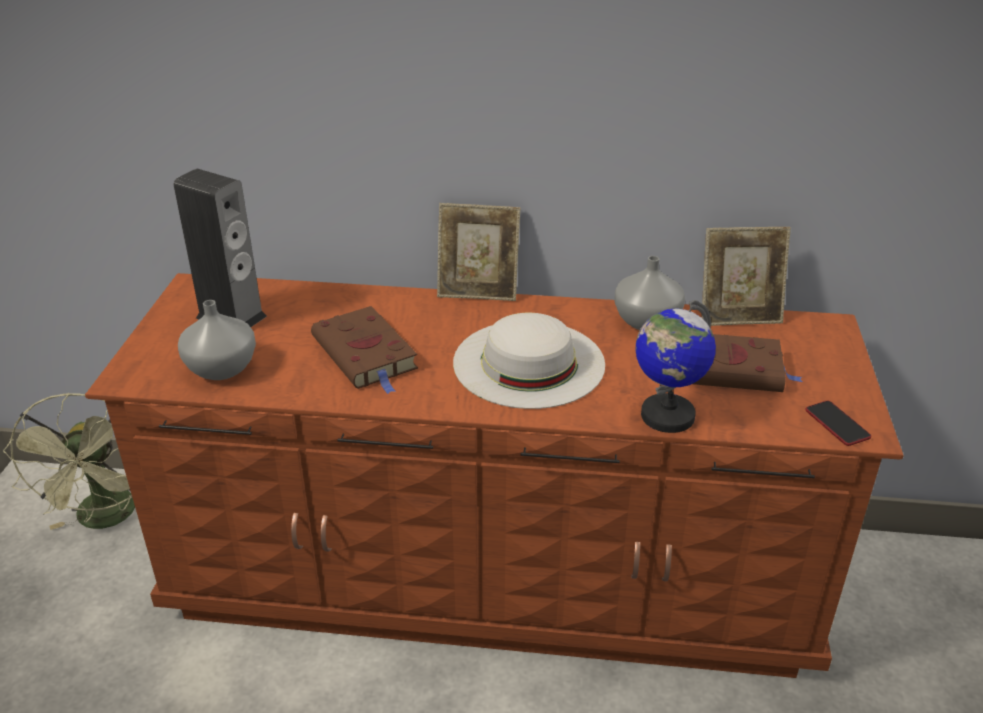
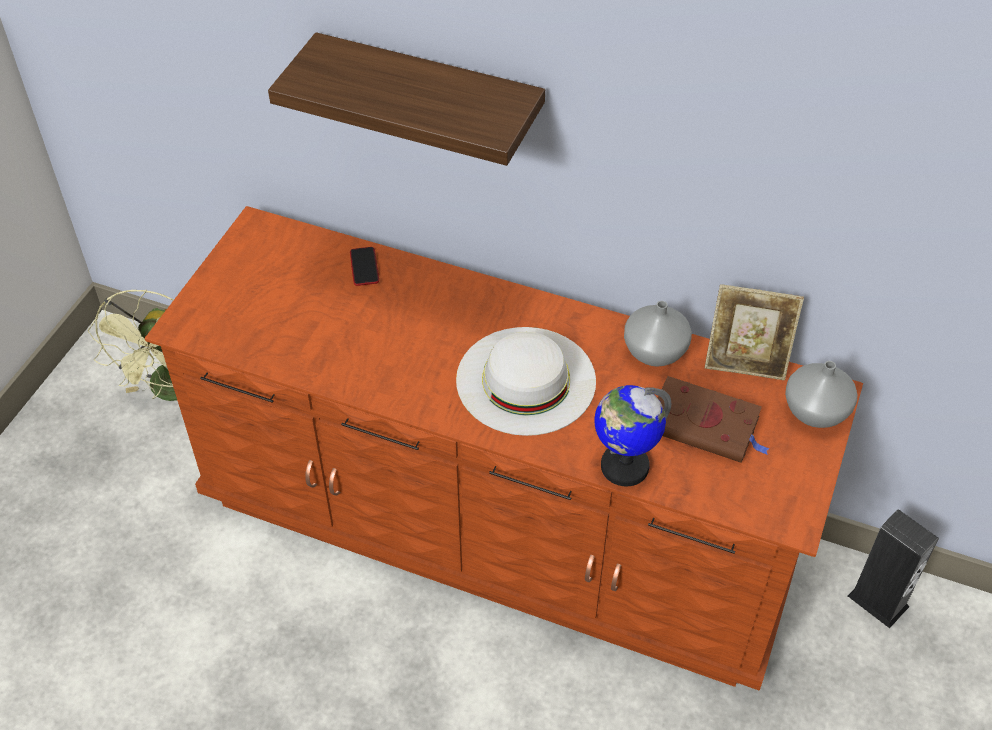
camera: 15 degrees right, 15 degrees up
speaker [174,169,267,327] -> speaker moved to [848,509,939,628]
grey vase [178,300,256,380] -> grey vase moved to [785,361,858,428]
brown book [311,306,418,394] -> none
picture frame [437,203,521,301] -> none
phone [805,401,871,446] -> phone moved to [350,247,379,286]
none -> shelf [268,32,545,166]

